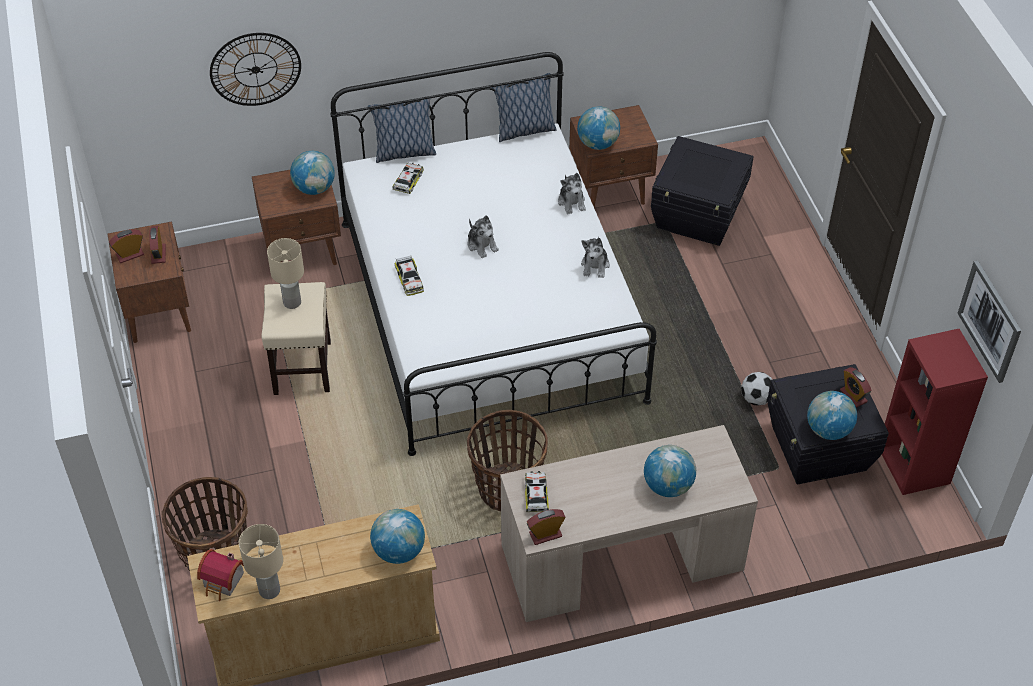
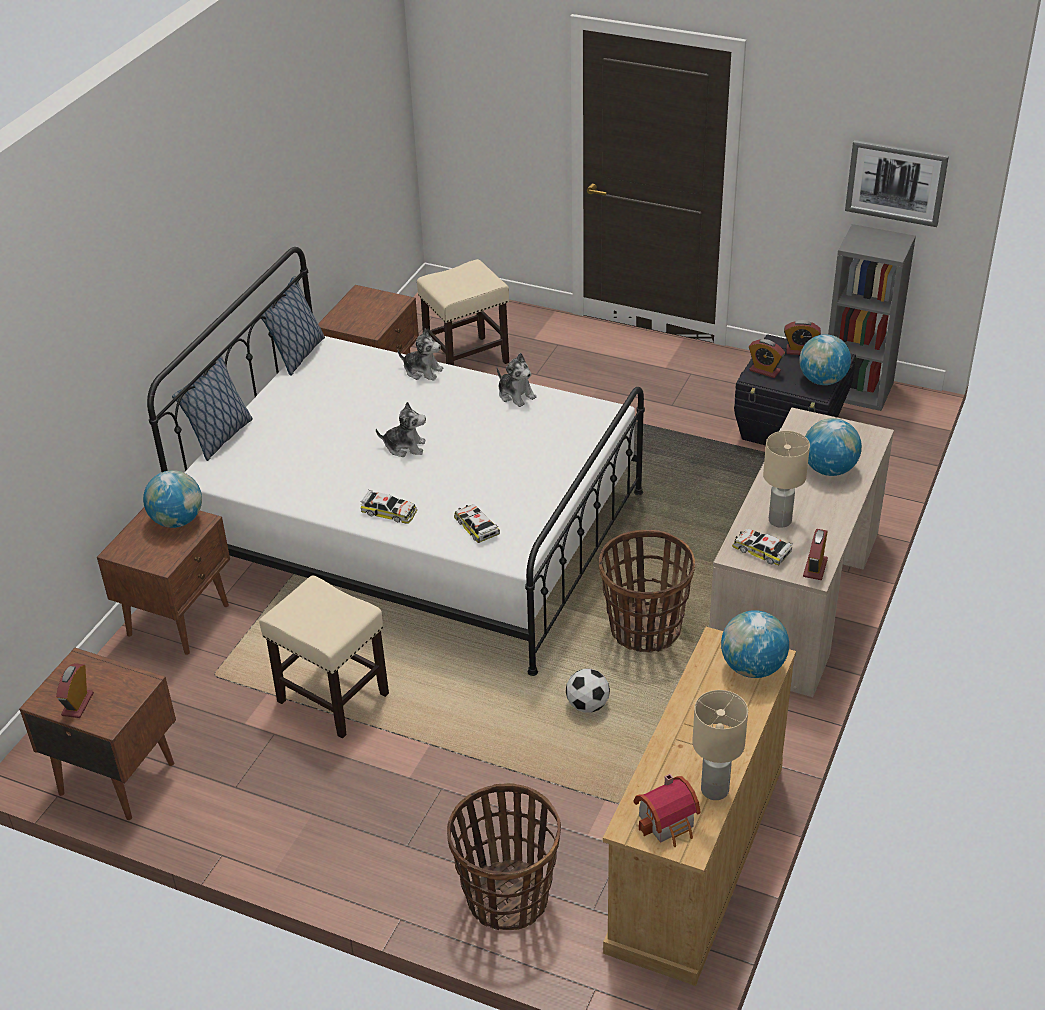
camera: 50 degrees left, 10 degrees down
alarm clock [149,226,166,264] -> alarm clock moved to [749,339,785,378]
wall clock [210,33,301,106] -> none
beige table lamp [267,238,304,309] -> beige table lamp moved to [763,431,810,528]
toy car [392,163,424,194] -> toy car moved to [454,504,500,543]
globe [577,106,620,150] -> none
black storage box [651,136,754,246] -> beige stool [417,259,509,366]
football [741,372,772,406] -> football moved to [566,669,610,713]
red bookcase [882,329,988,495] -> grey bookcase [828,224,916,411]

